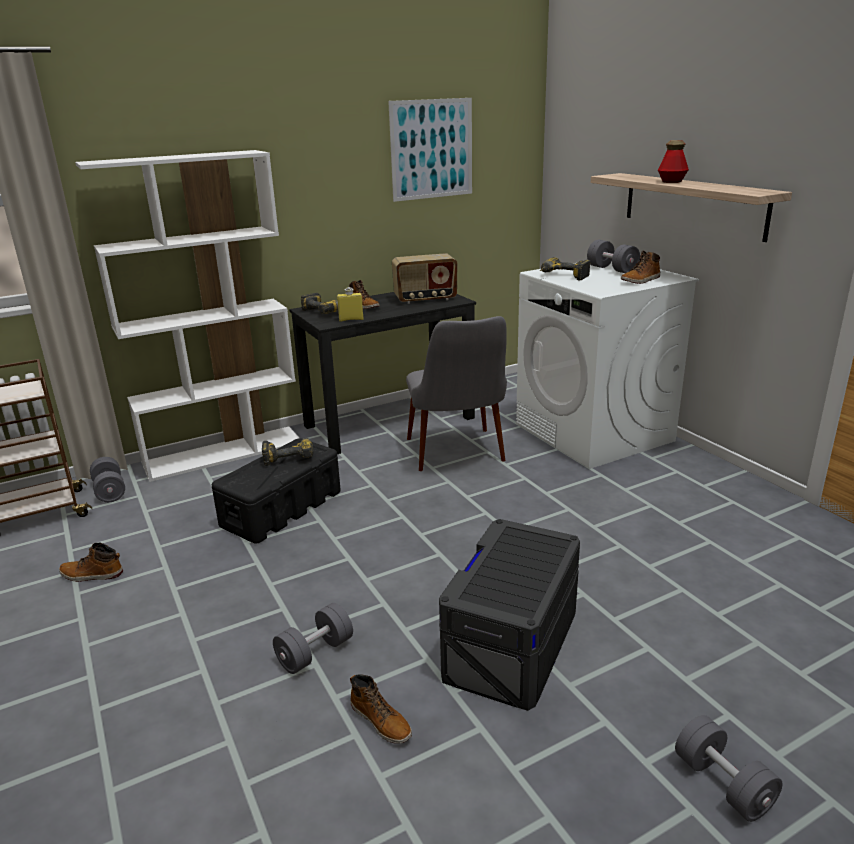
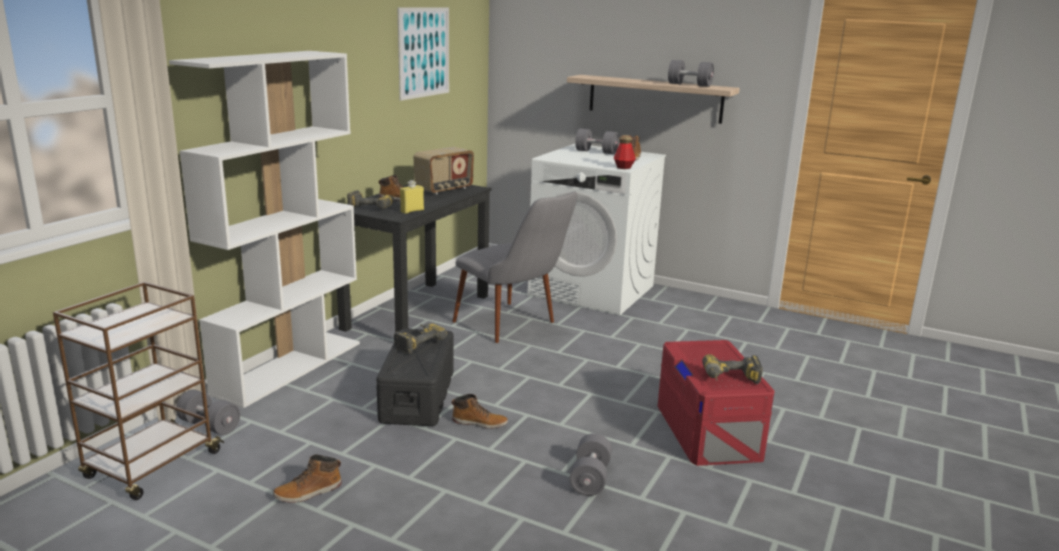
camera: 35 degrees left, 5 degrees down
boot [350,674,412,744] -> boot moved to [452,394,508,429]
grey storage box [439,519,580,711] -> red storage box [657,340,775,466]
power drill [540,258,591,280] -> power drill moved to [702,354,763,384]
bottle [658,140,689,183] -> bottle moved to [614,135,636,169]
grey dumbbell [675,715,783,822] -> grey dumbbell moved to [668,60,714,87]

